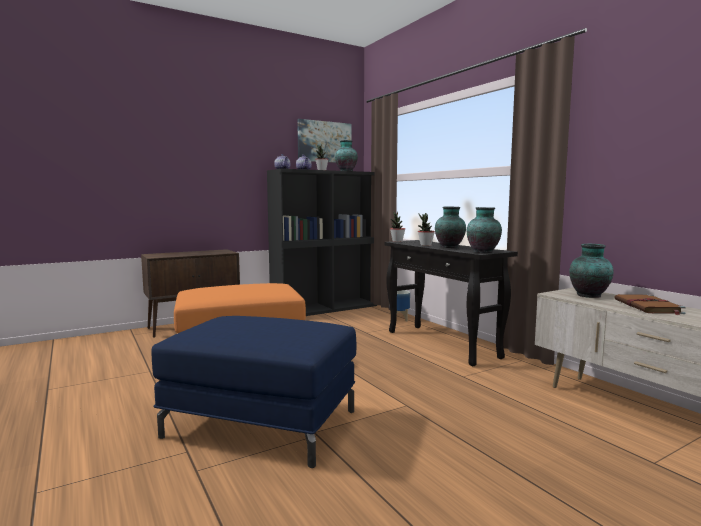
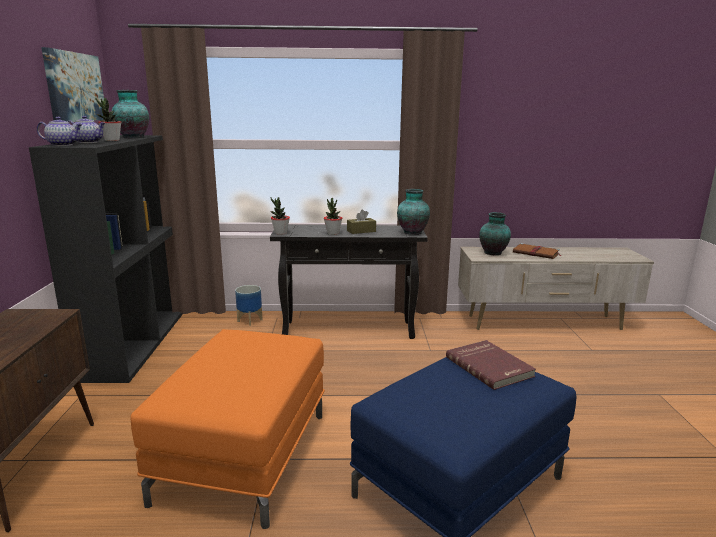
camera: 60 degrees left, 10 degrees up
vase [435,207,466,248] -> brown tissue box [347,210,376,234]
none -> red book [446,340,536,390]

